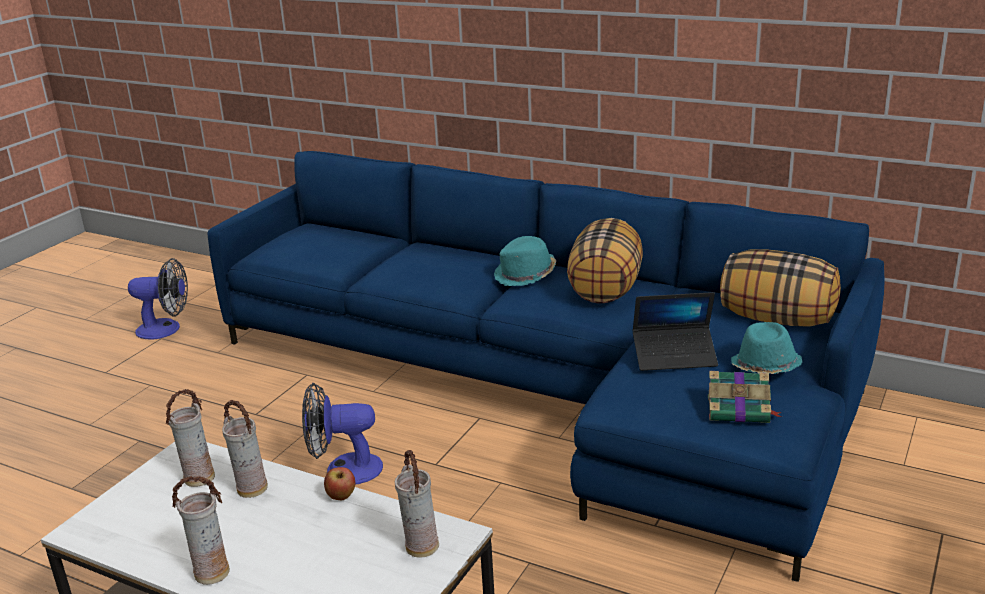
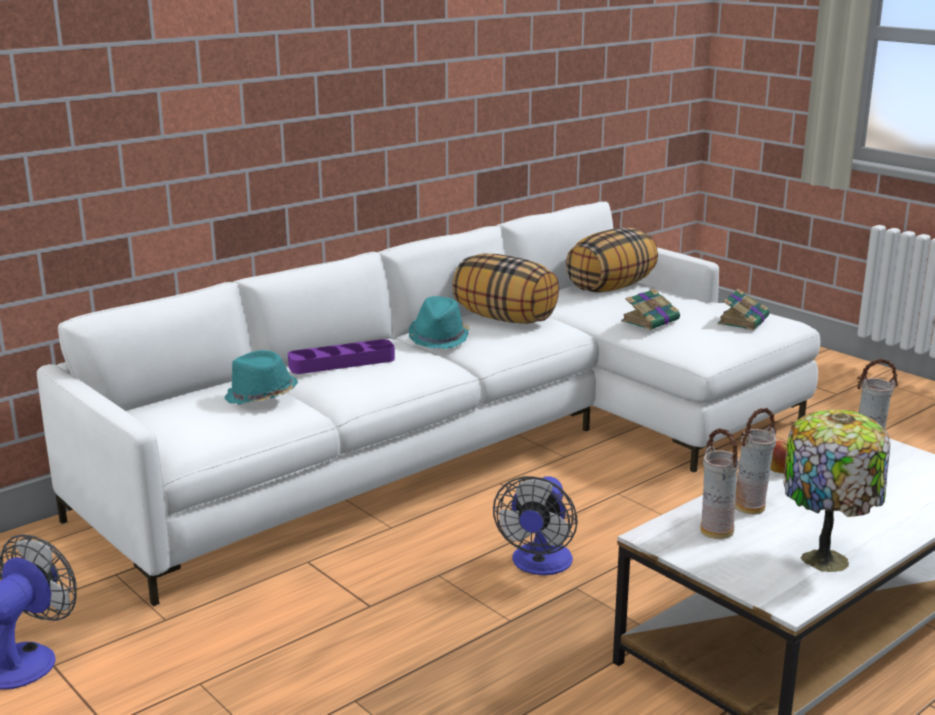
camera: 70 degrees left, 5 degrees down
vase [172,476,230,585] -> none
blue sofa [208,151,885,582] -> white sofa [37,202,820,606]
laptop [633,292,718,371] -> book [621,288,680,330]
turquoise hat [731,322,802,374] -> turquoise hat moved to [225,350,298,405]
none -> purple tray [288,339,395,374]
none -> table lamp [783,410,890,572]

